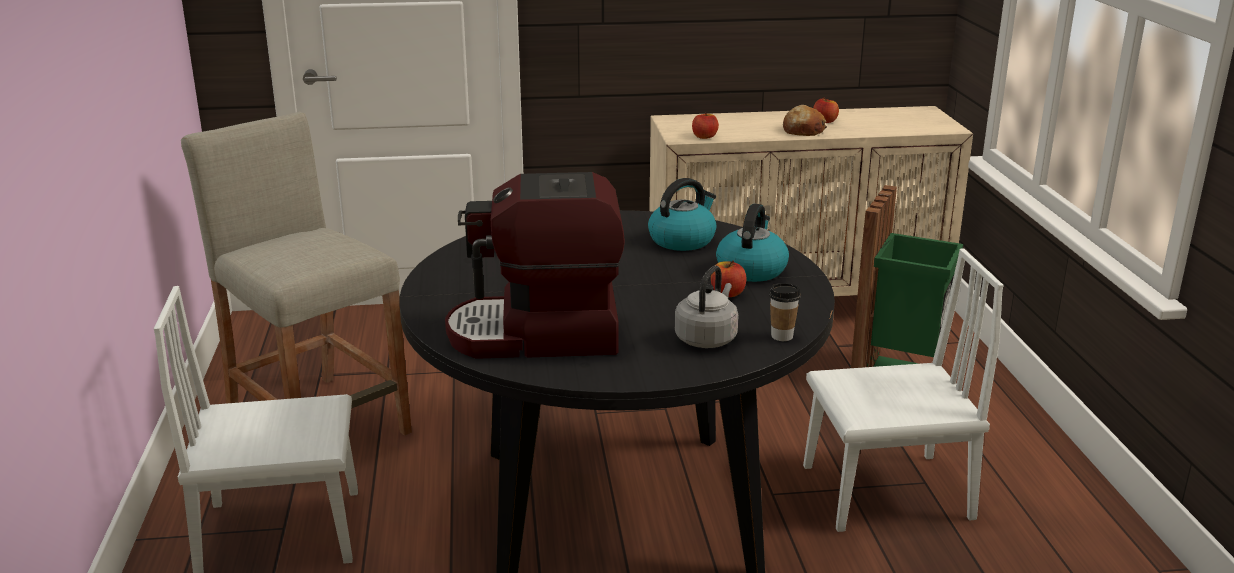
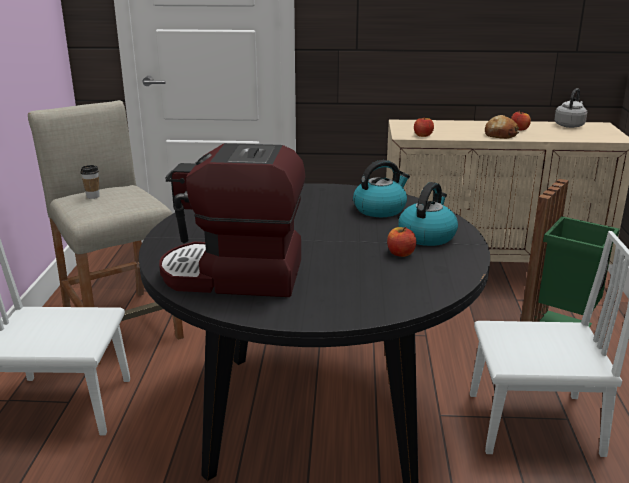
camera: 10 degrees right, 0 degrees up
grey kettle [675,266,739,348] -> grey kettle moved to [554,88,587,128]
cup [769,283,801,341] -> cup moved to [80,165,100,199]

